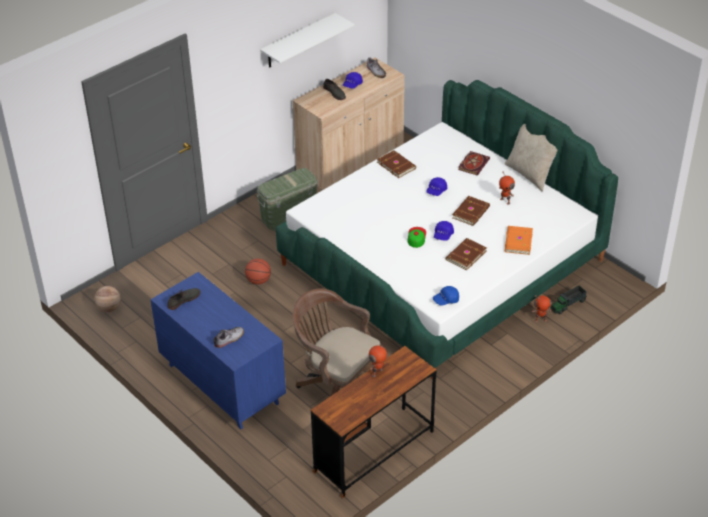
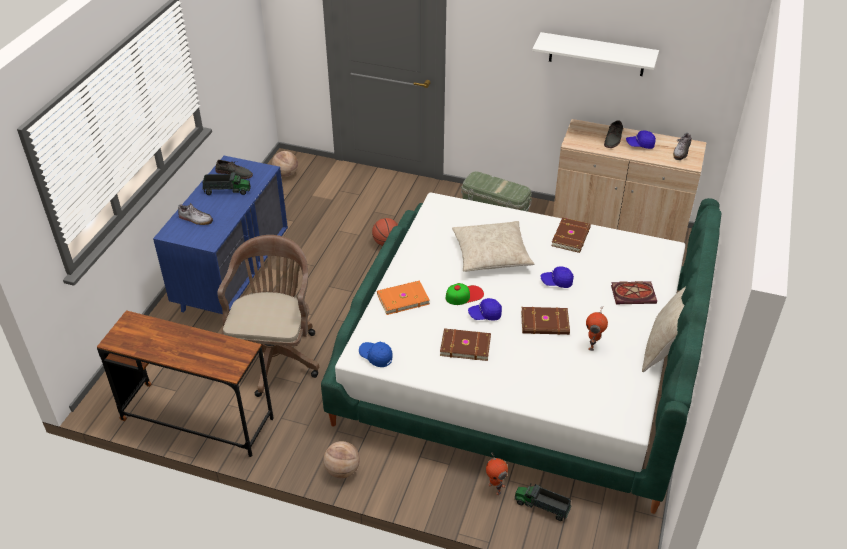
camera: 60 degrees right, 0 degrees up
toy robot [369,342,387,377] -> none
orange book [505,226,533,255] -> orange book moved to [377,281,430,315]
none -> toy truck [202,172,251,195]
none -> basketball [323,441,360,478]
none -> beige pillow [452,221,534,272]

